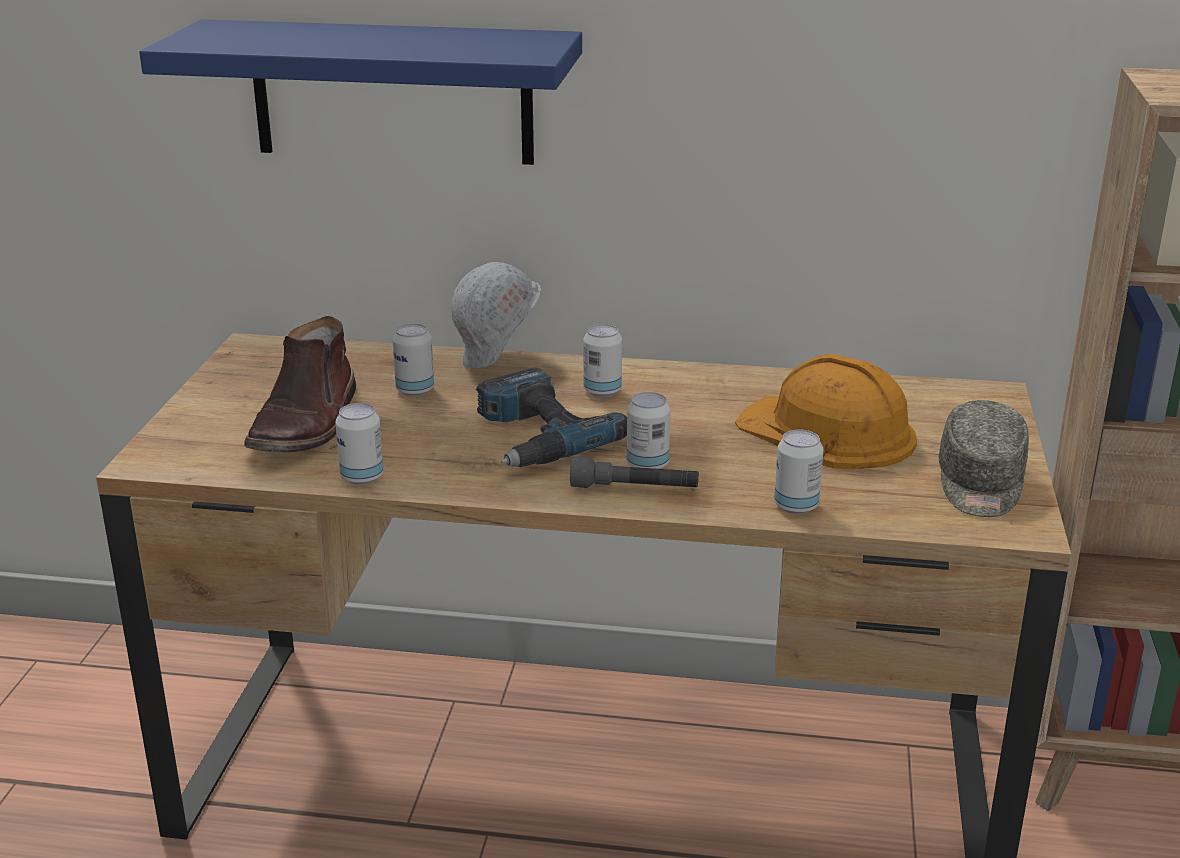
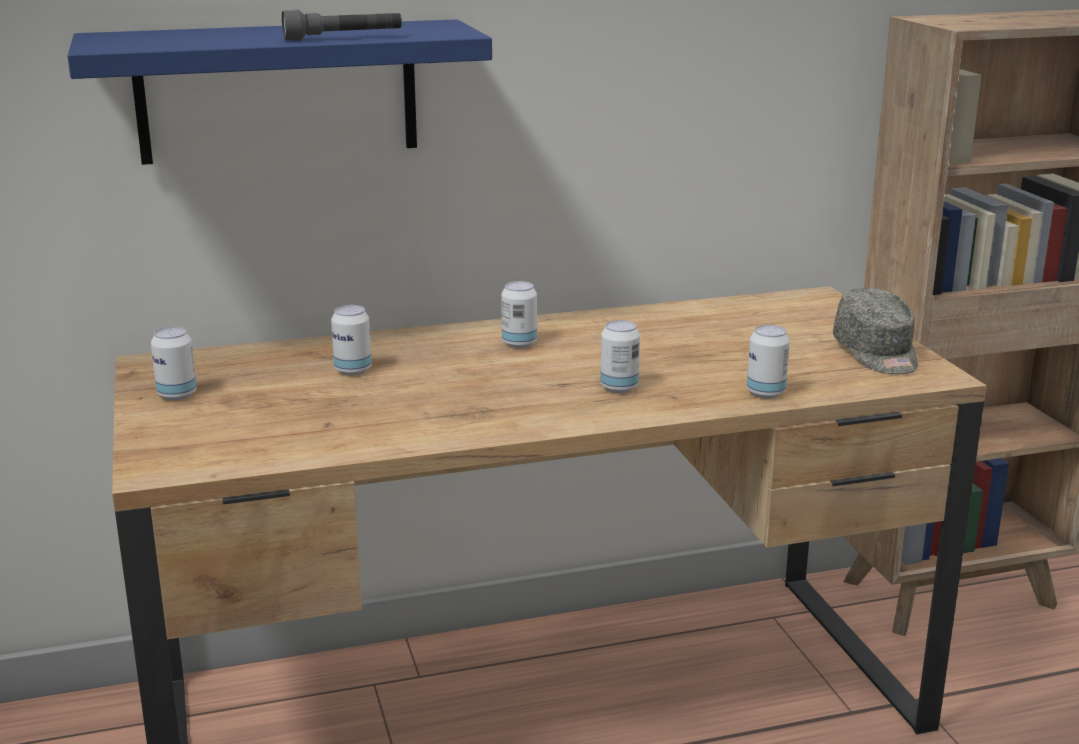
camera: 25 degrees left, 5 degrees down
brown boot [244,316,356,452] -> none
can [335,403,384,485] -> can moved to [151,326,197,400]
white hard hat [451,262,541,369] -> none
power drill [476,368,627,467] -> none
grey flashlight [570,456,699,488] -> grey flashlight moved to [282,9,402,40]
orange hard hat [735,354,917,469] -> none

